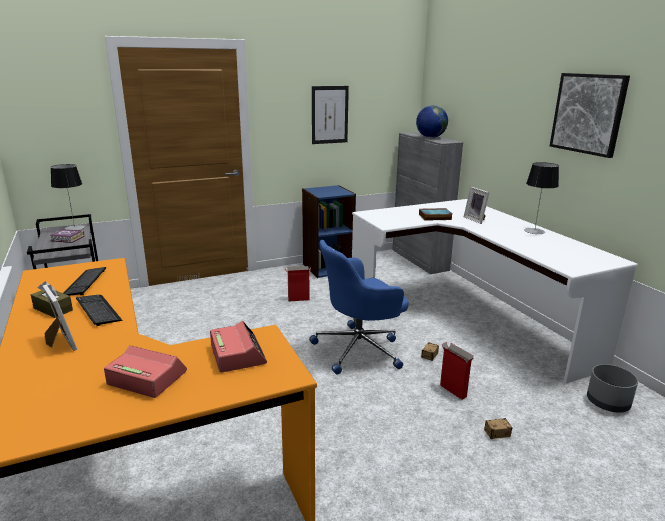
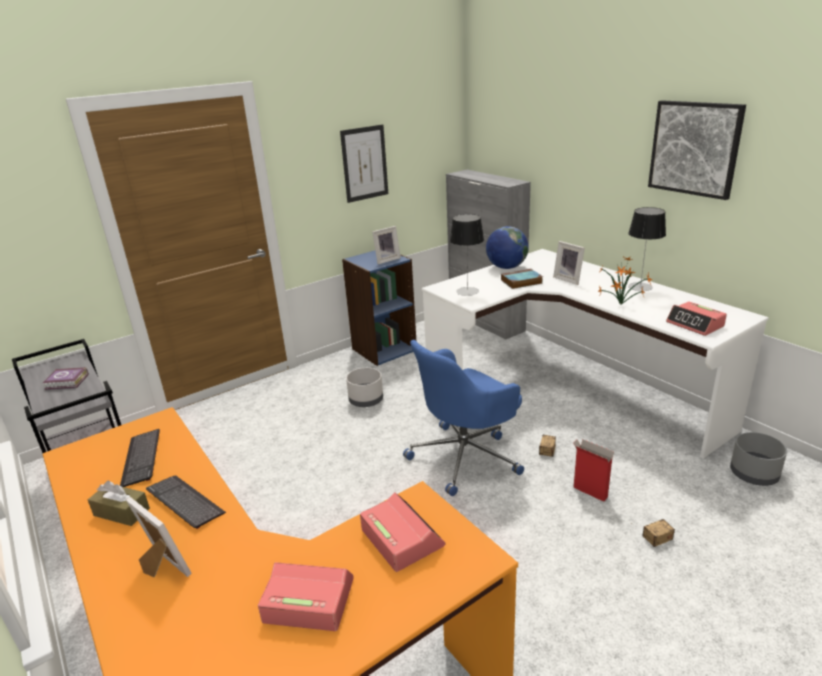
camera: 10 degrees left, 5 degrees up
table lamp [51,164,85,230] -> table lamp moved to [450,214,484,296]
cardboard box [285,266,311,301] -> grey planter [346,368,383,407]
globe [416,105,448,138] -> globe moved to [486,226,529,269]
none -> picture frame [372,226,401,264]
none -> potted plant [598,257,652,305]
none -> alarm clock [666,301,727,336]

